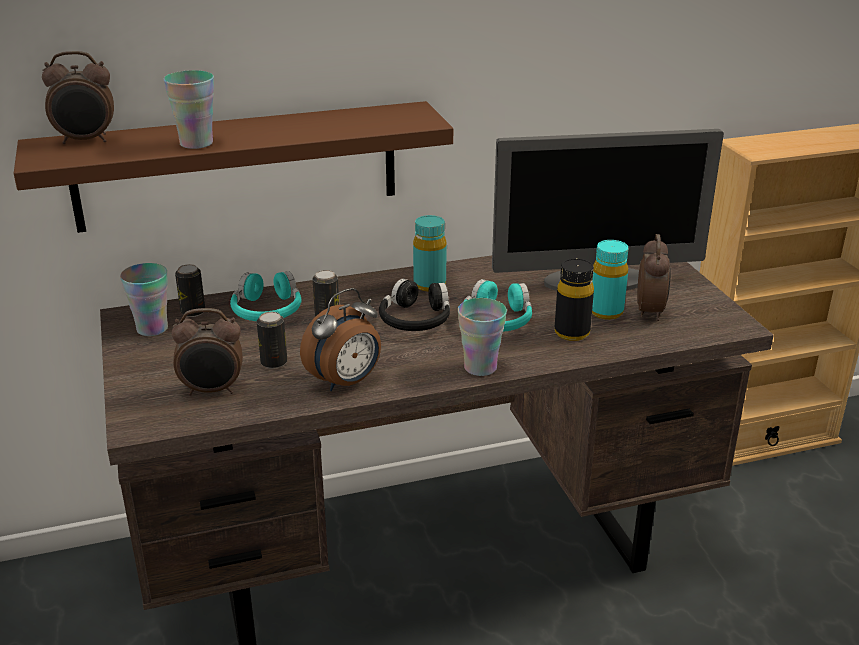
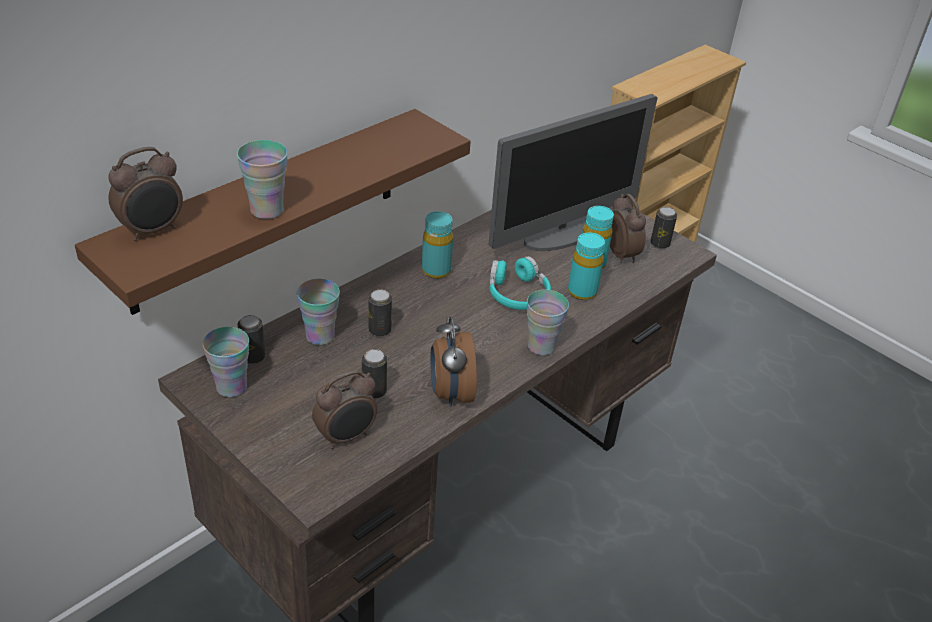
camera: 30 degrees left, 10 degrees up
turquoise headphones [230,271,301,321] -> cup [297,279,340,345]
alarm clock [300,288,381,391] -> alarm clock turned 150 degrees clockwise [430,316,477,407]
black headphones [379,279,450,331] -> none
black bottle [555,258,594,341] -> turquoise bottle [568,232,605,300]
none -> can [650,207,677,249]

